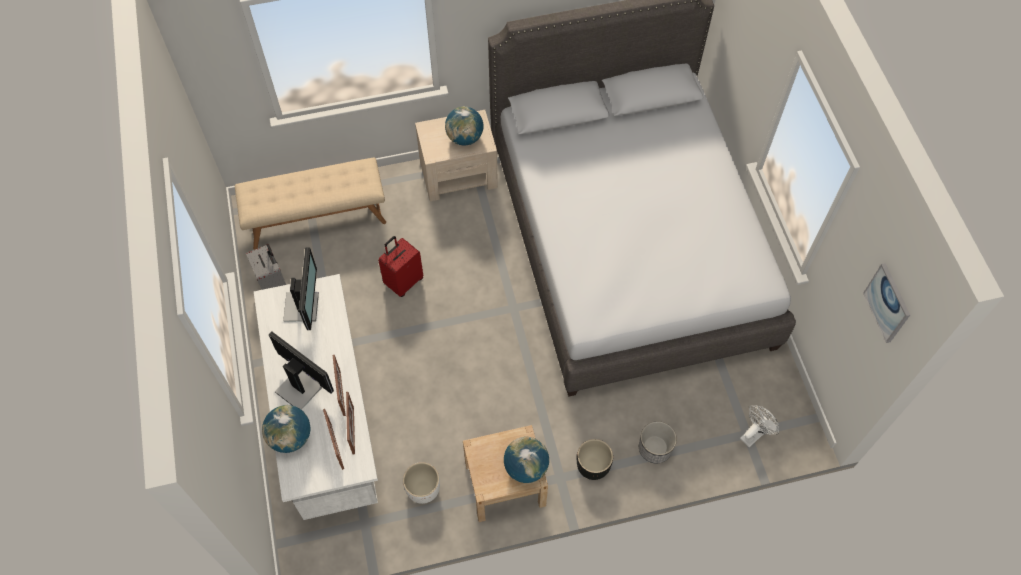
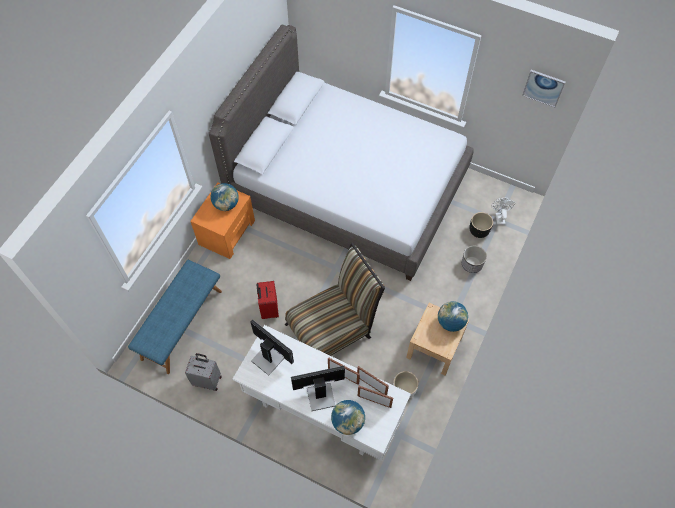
camera: 50 degrees left, 0 degrees up
beige bench [235,158,386,250] -> blue bench [128,260,222,374]
beige nightstand [415,110,498,201] -> orange nightstand [190,182,255,259]
black planter [577,439,613,480] -> black planter moved to [469,212,493,238]
none -> chair [285,242,385,356]

